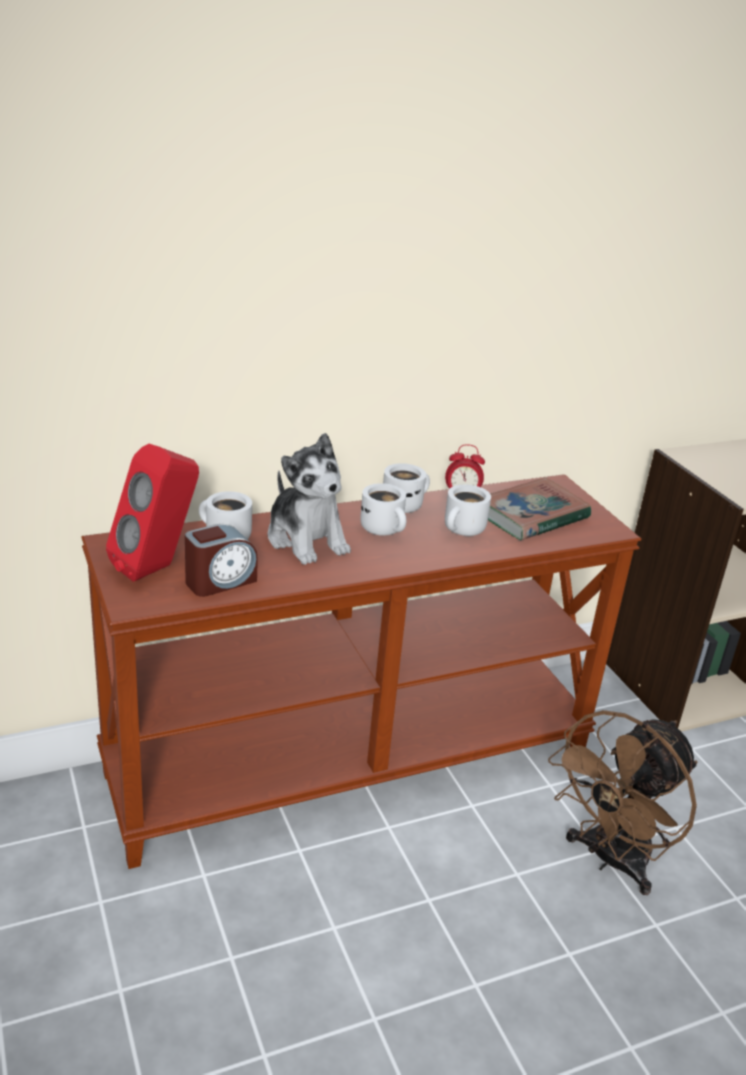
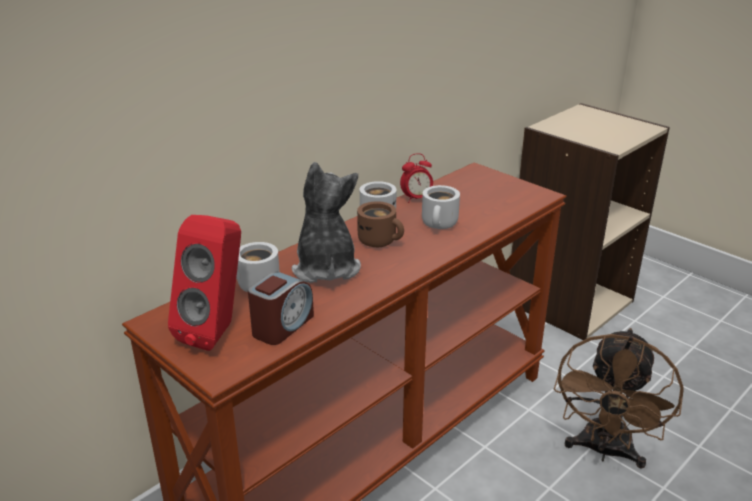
camera: 20 degrees left, 0 degrees up
plush toy [267,433,351,565] -> plush toy turned 135 degrees counterclockwise [291,162,361,283]
white mug [360,483,406,536] -> brown mug [357,201,404,247]
book [488,477,591,540] -> none

